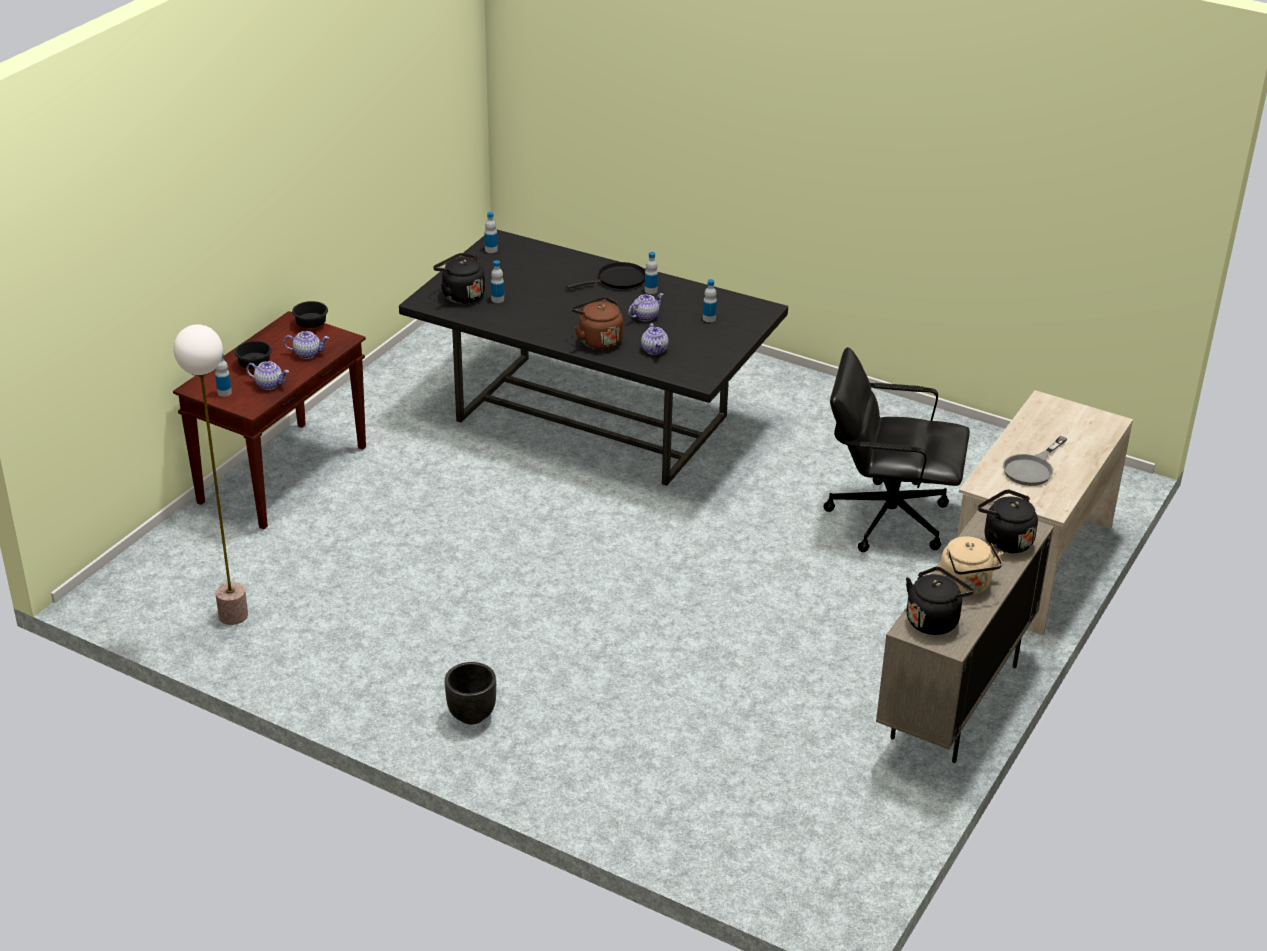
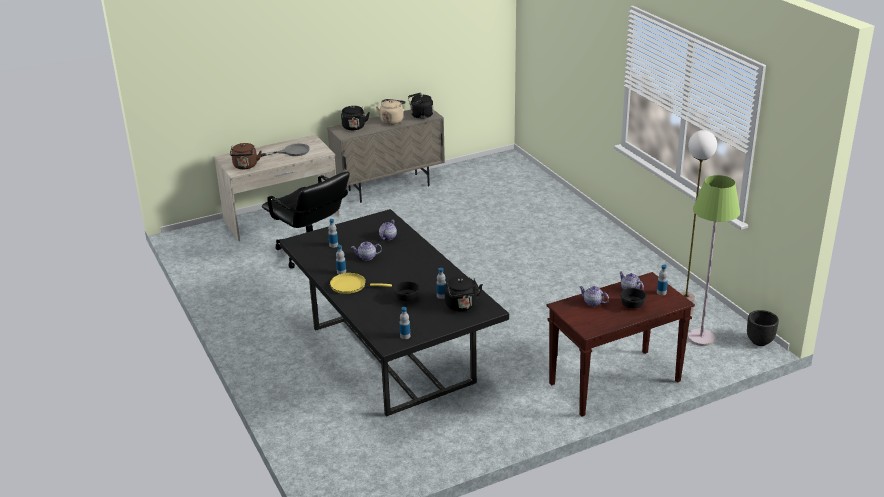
camera: 145 degrees left, 5 degrees down
black bowl [292,301,328,328] -> black bowl moved to [394,281,420,301]
black planter [445,662,496,724] -> black planter moved to [747,310,779,346]
black frying pan [566,262,645,289] -> yellow frying pan [330,273,392,294]
brown kettle [572,297,623,350] -> brown kettle moved to [230,143,262,169]
none -> green floor lamp [687,175,740,346]

